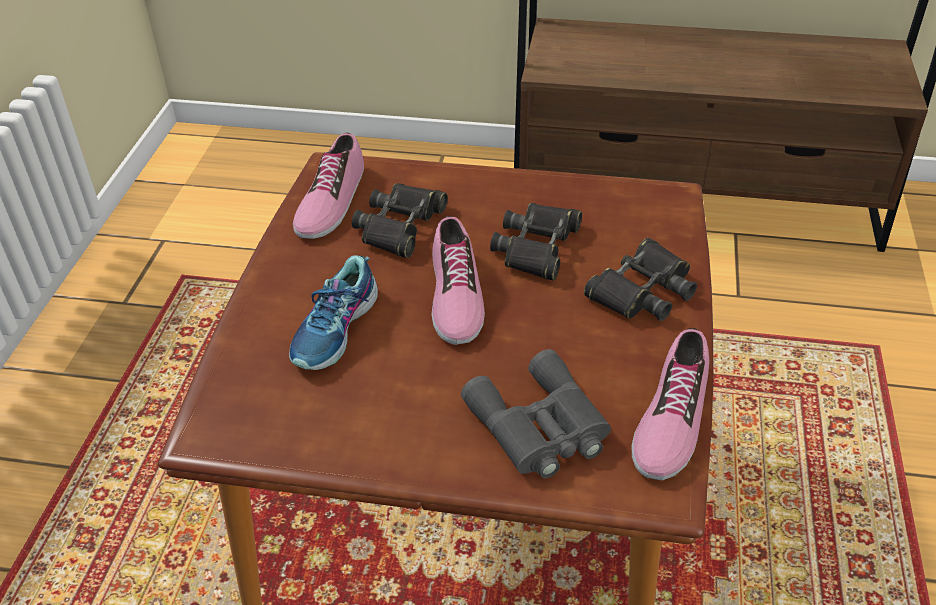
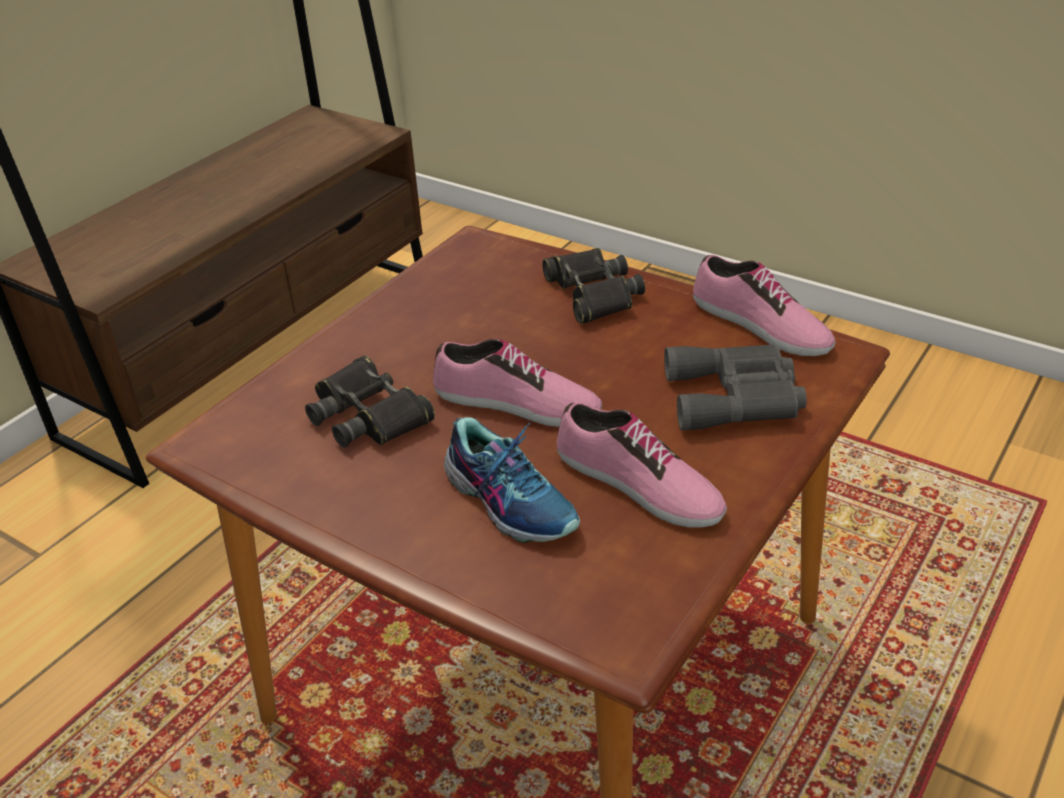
camera: 65 degrees left, 5 degrees down
shoe [293,133,364,239] -> shoe moved to [557,402,727,528]
black binoculars [490,203,582,281] -> none

